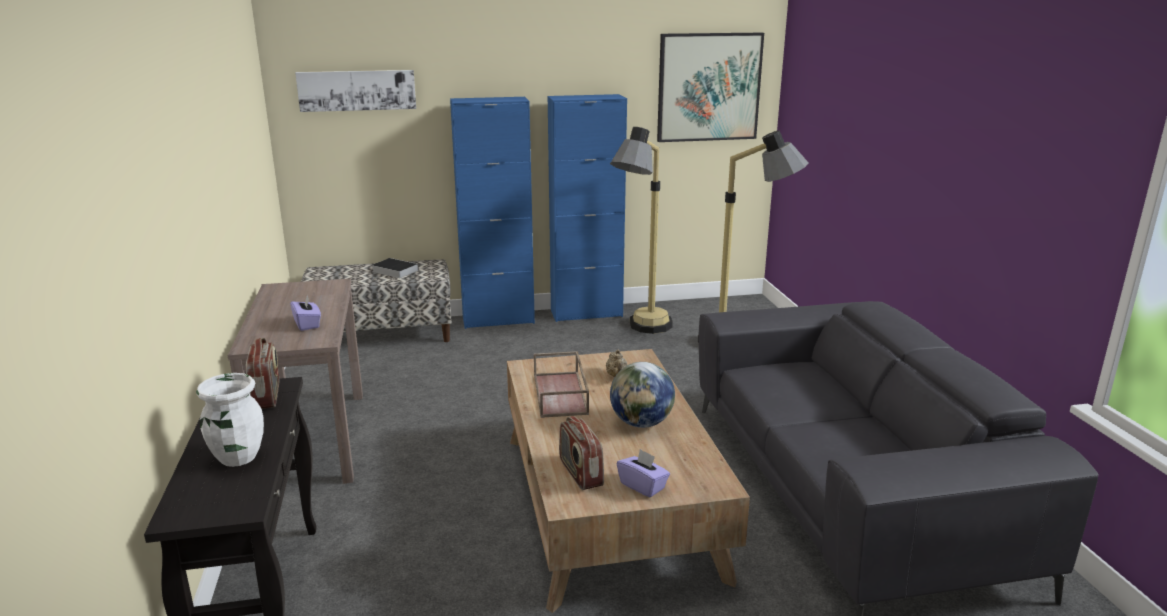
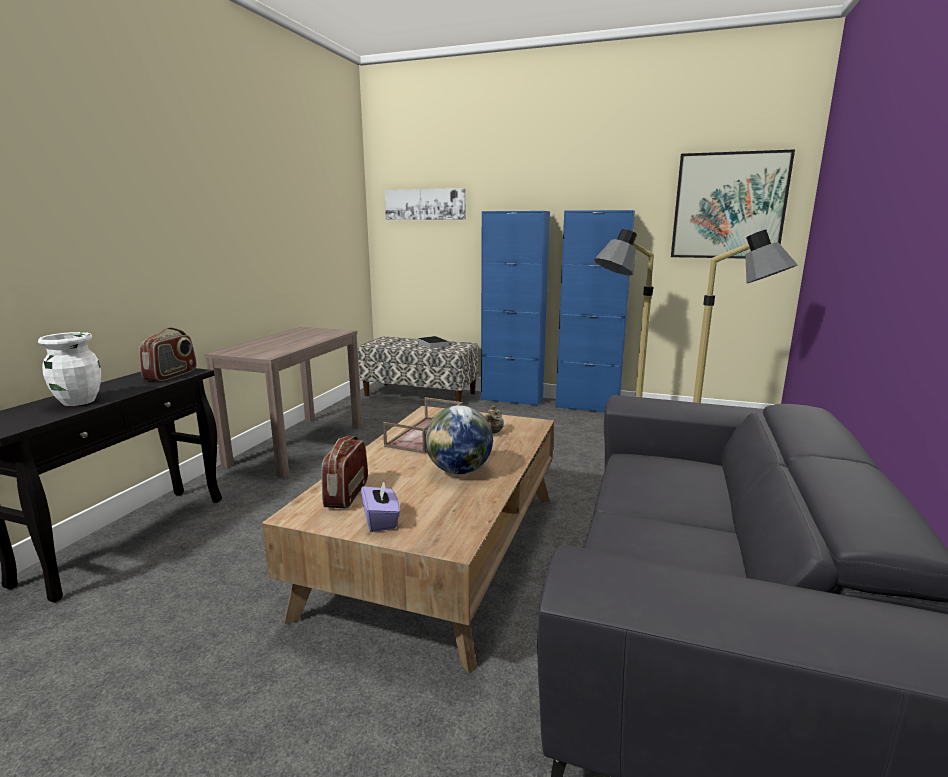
camera: 30 degrees right, 5 degrees down
purple tissue box [290,296,321,331] -> none

